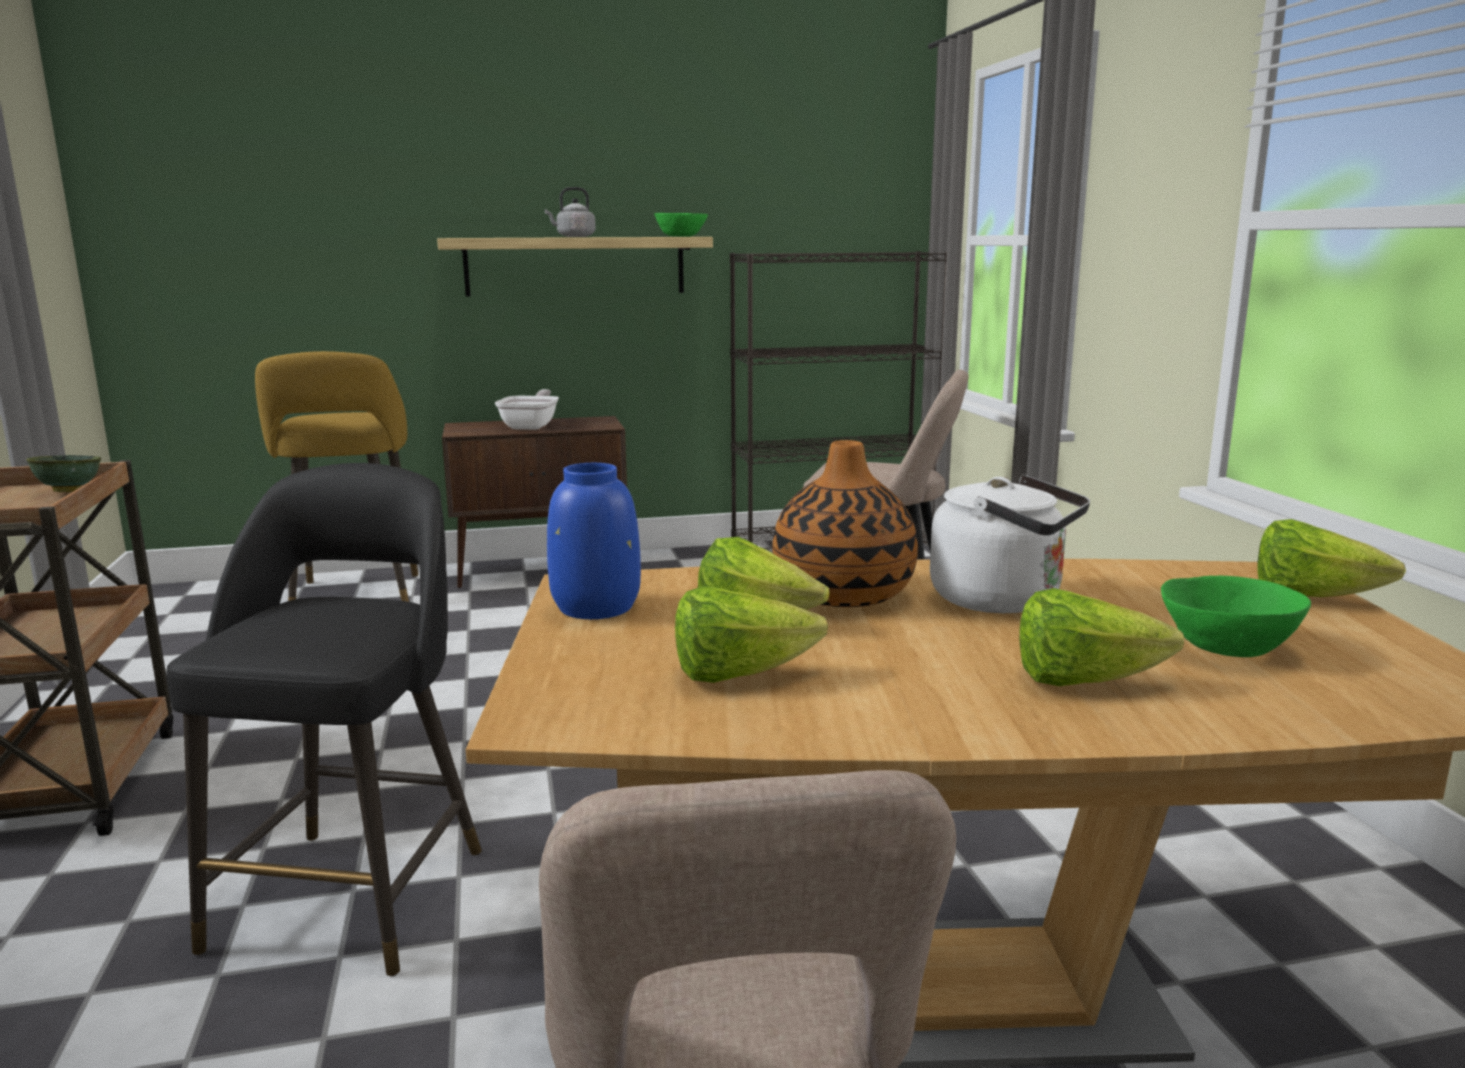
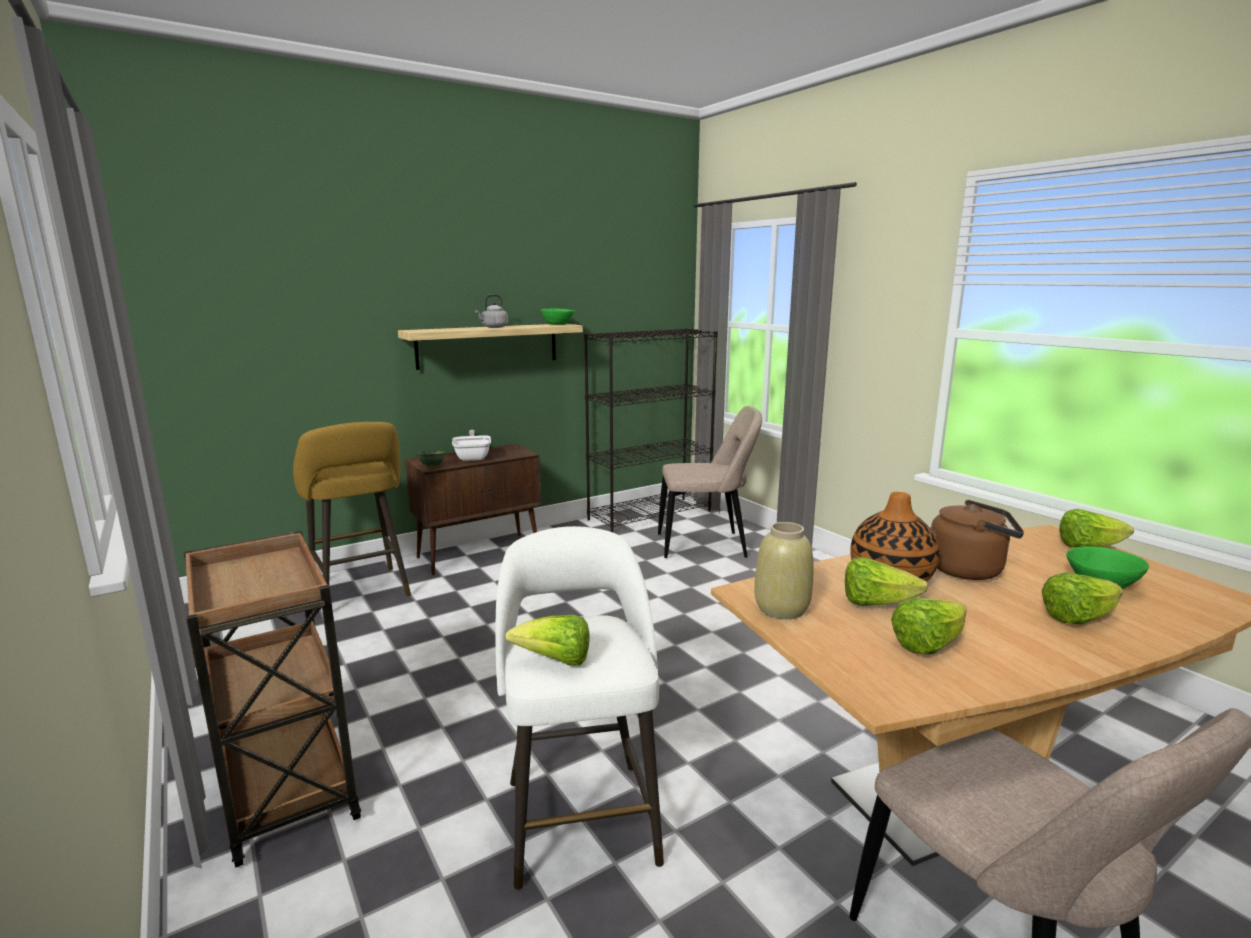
camera: 20 degrees left, 0 degrees up
green bowl [26,455,102,492] -> green bowl moved to [417,451,446,468]
black stool [166,463,482,976] -> white stool [495,526,664,890]
blue vase [547,463,641,619] -> beige vase [755,522,813,619]
white kettle [930,475,1090,613] -> brown kettle [931,500,1024,580]
none -> lettuce [505,615,589,666]

